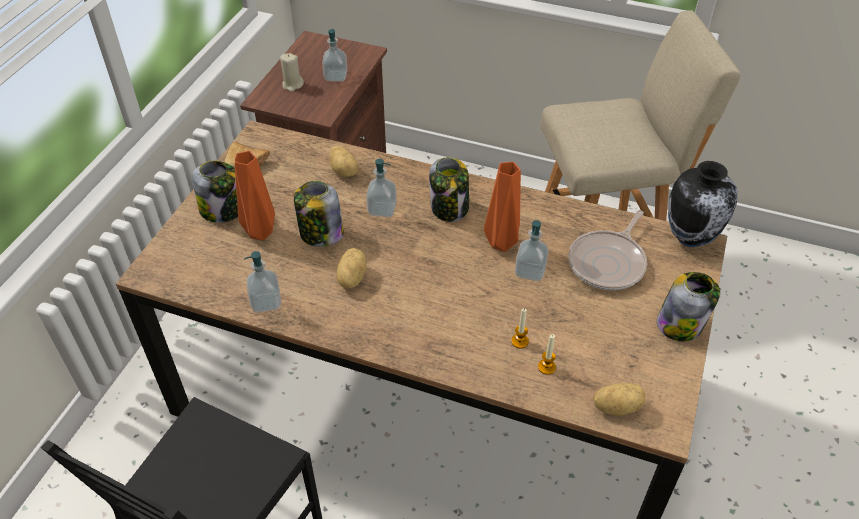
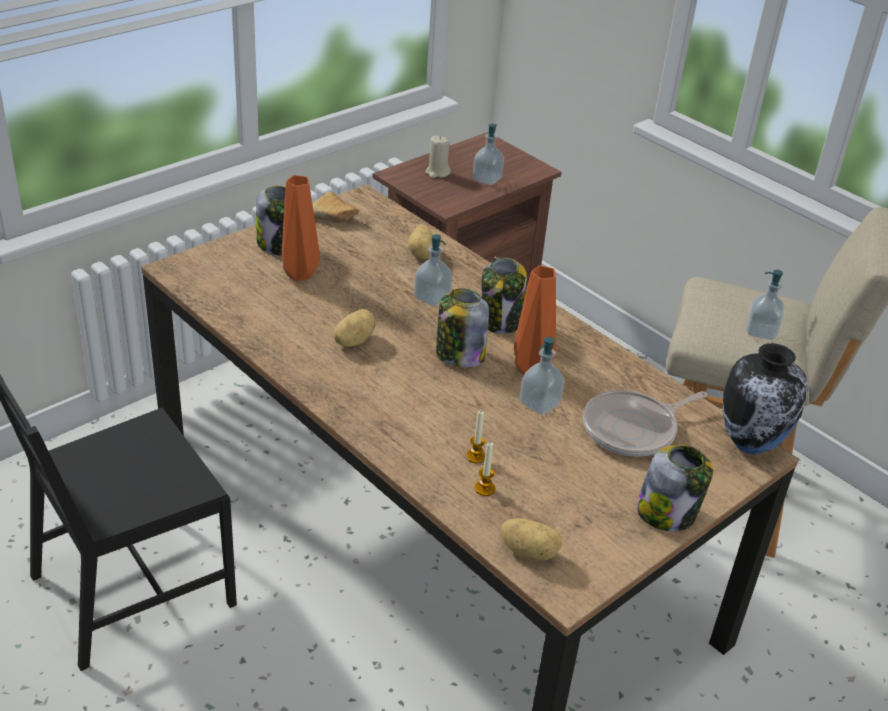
camera: 25 degrees right, 10 degrees down
soap dispenser [244,251,281,313] -> soap dispenser moved to [747,270,784,340]
jar [294,181,344,247] -> jar moved to [436,288,489,368]

